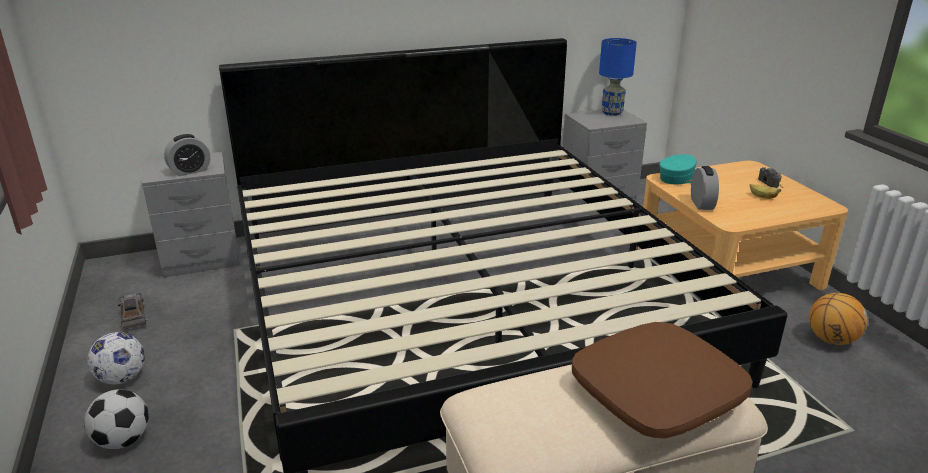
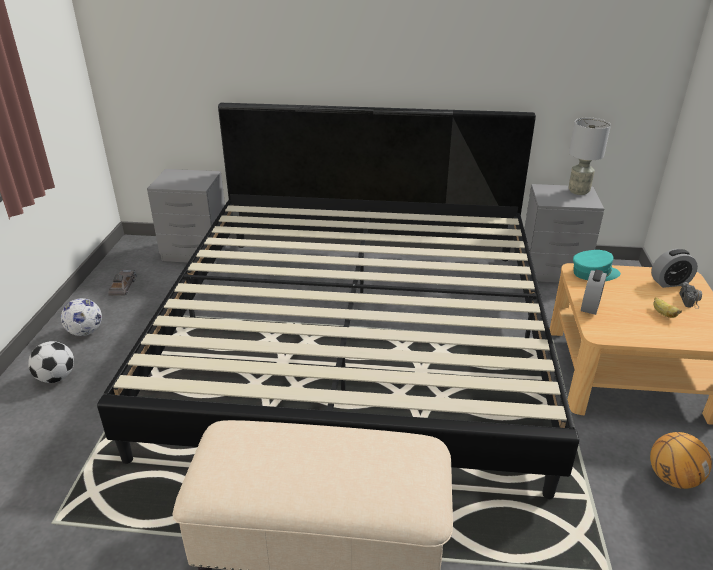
camera: 25 degrees right, 5 degrees up
alarm clock [164,134,210,176] -> alarm clock moved to [651,249,698,288]
brown pillow [572,322,753,439] -> none
blue table lamp [599,38,637,116] -> grey table lamp [569,118,611,195]

